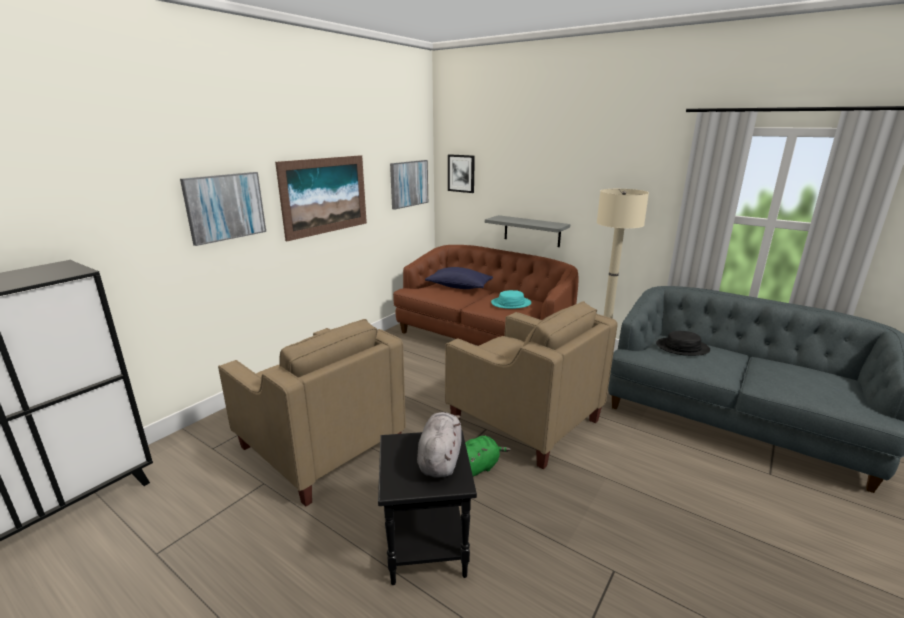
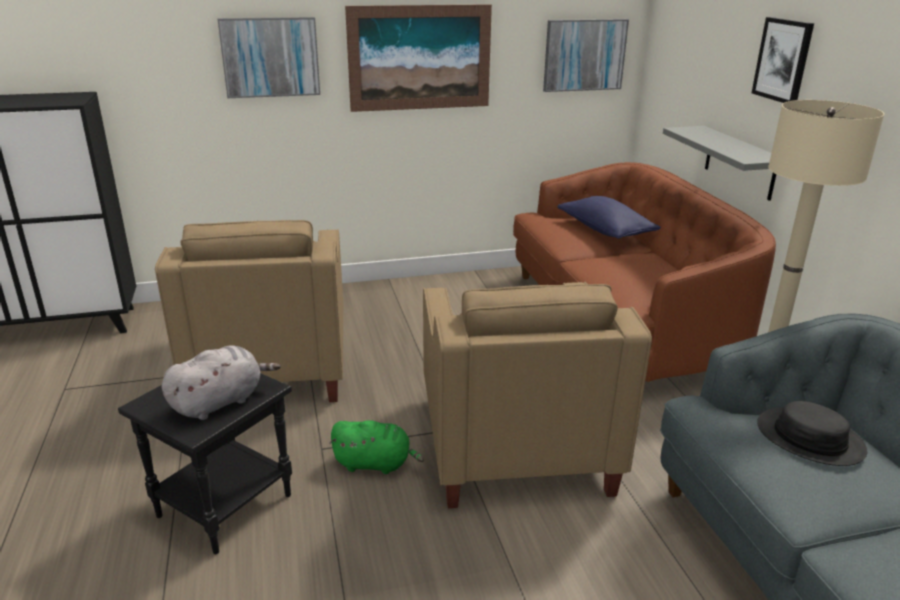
camera: 40 degrees right, 5 degrees up
picture [448,154,475,193] -> picture moved to [752,17,814,103]
turquoise hat [491,290,531,309] -> none

